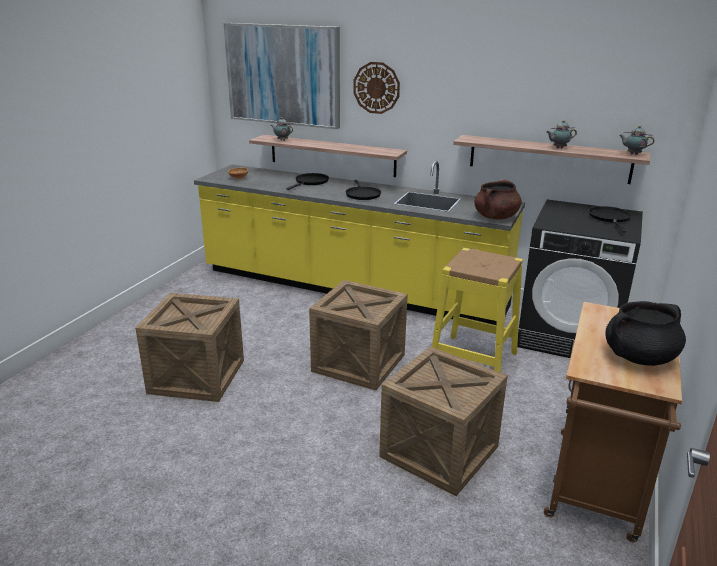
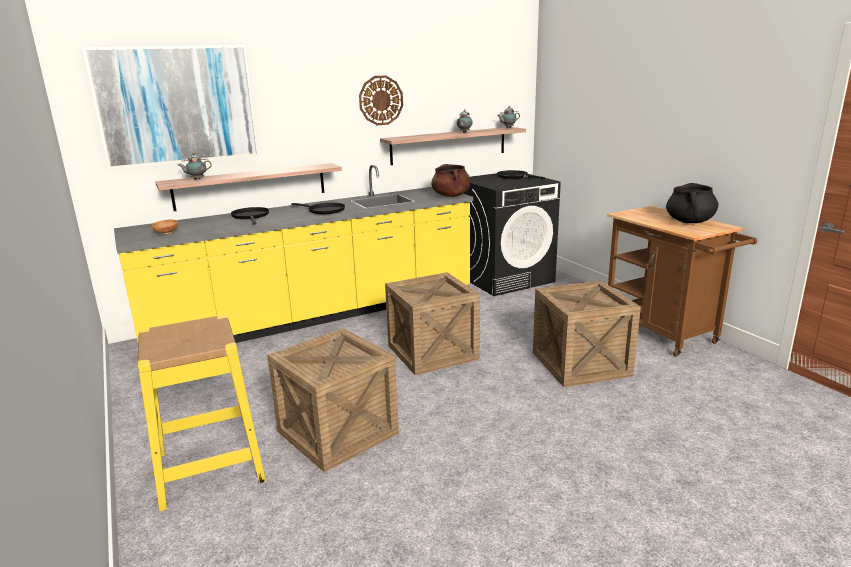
camera: 50 degrees left, 5 degrees down
wall clock [353,62,400,114] -> wall clock moved to [359,75,403,125]
yellow stool [432,248,523,373] -> yellow stool moved to [138,315,266,511]

